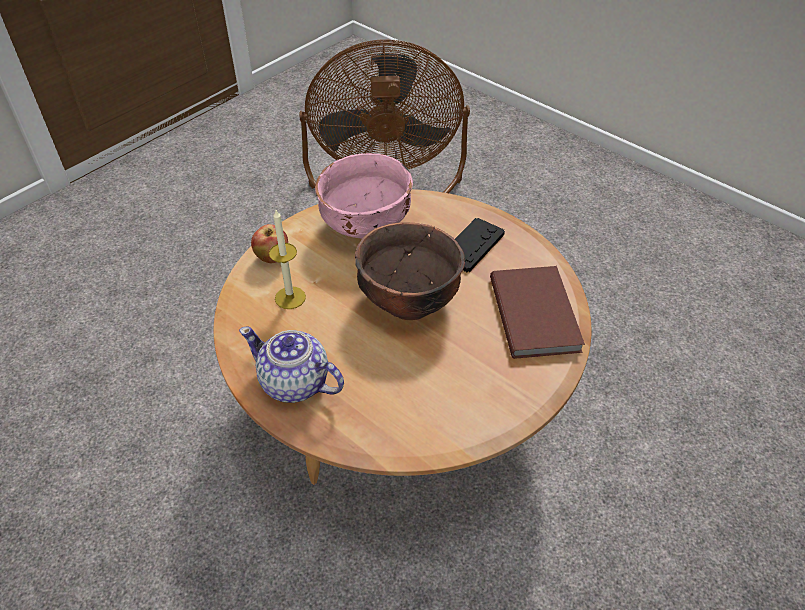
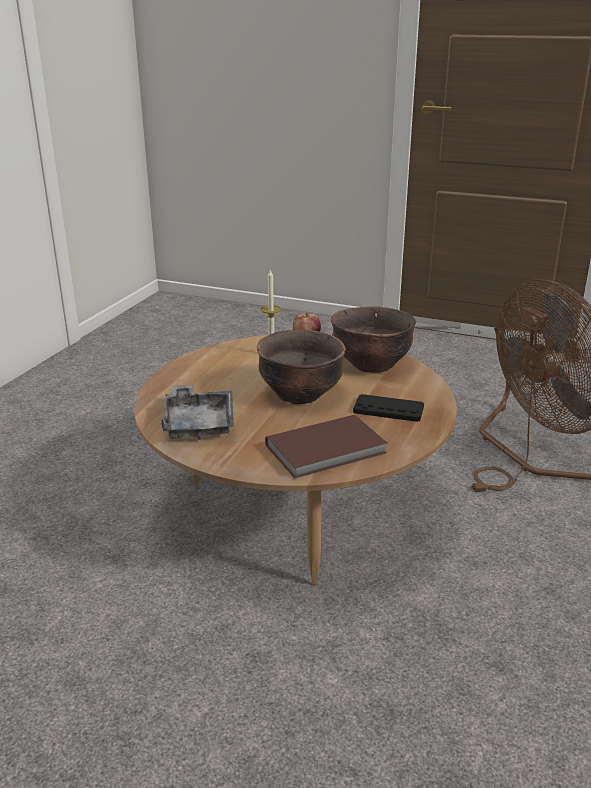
camera: 70 degrees right, 20 degrees down
teapot [239,327,344,403] -> none
pink bowl [315,153,413,239] -> brown bowl [331,306,416,373]
none -> grey tray [161,385,234,439]

